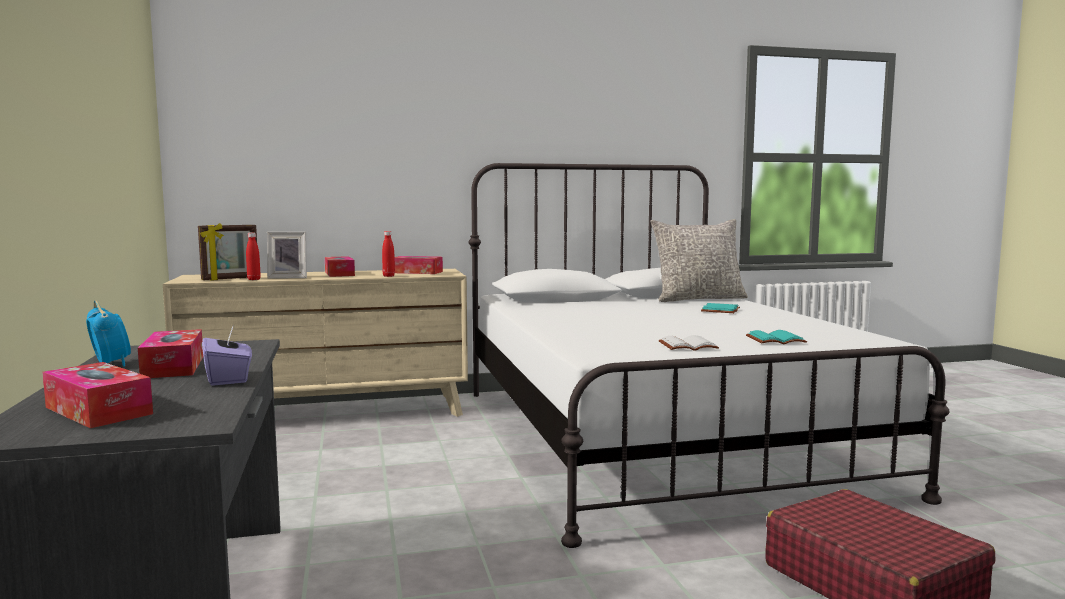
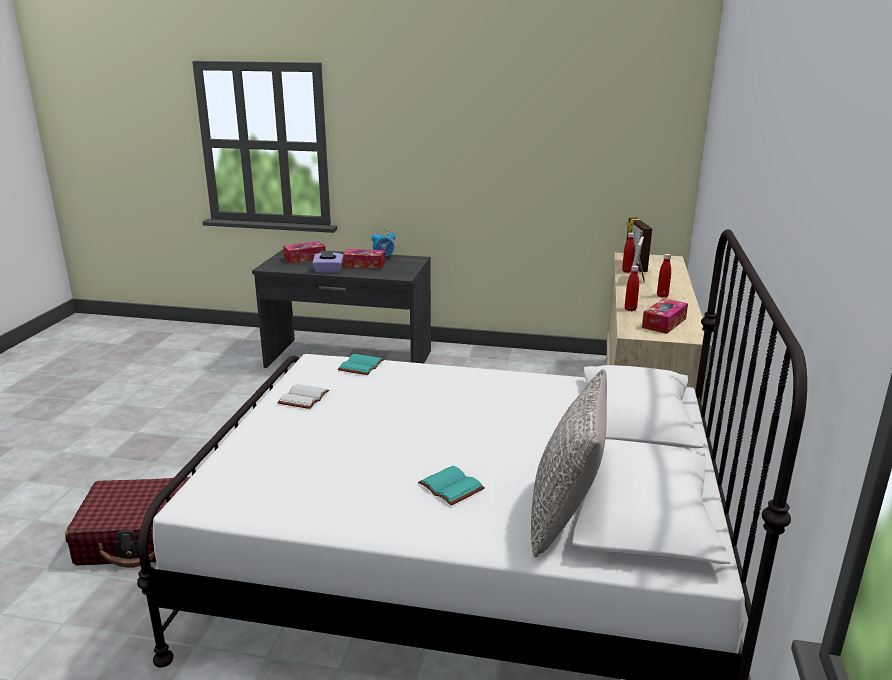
camera: 115 degrees right, 15 degrees up
tissue box [325,256,355,277] -> red bottle [657,254,671,298]
turquoise book [746,330,807,344] -> turquoise book moved to [338,354,384,375]

